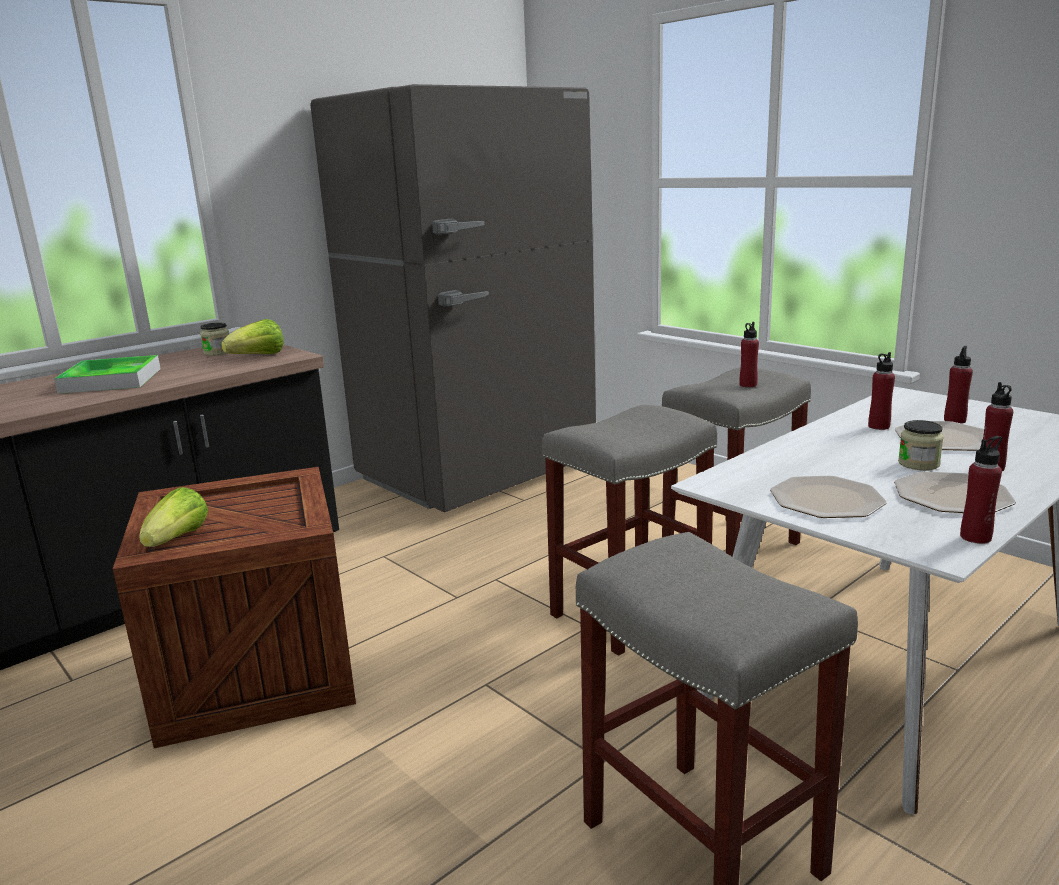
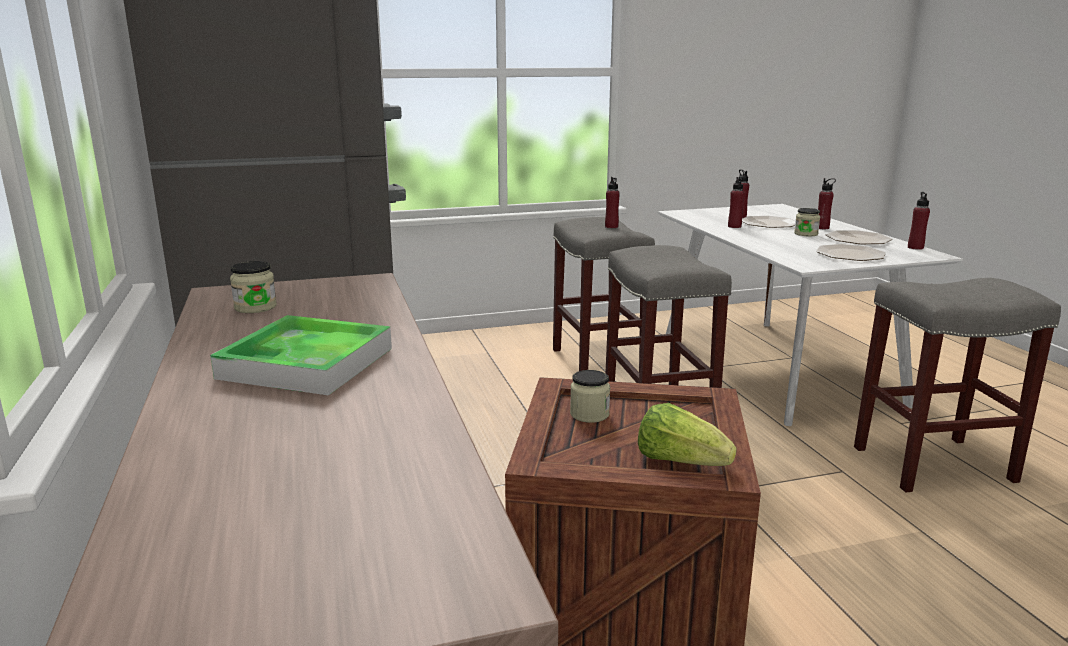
camera: 65 degrees left, 0 degrees up
lettuce [221,319,284,354] -> none
none -> jar [570,370,610,423]

